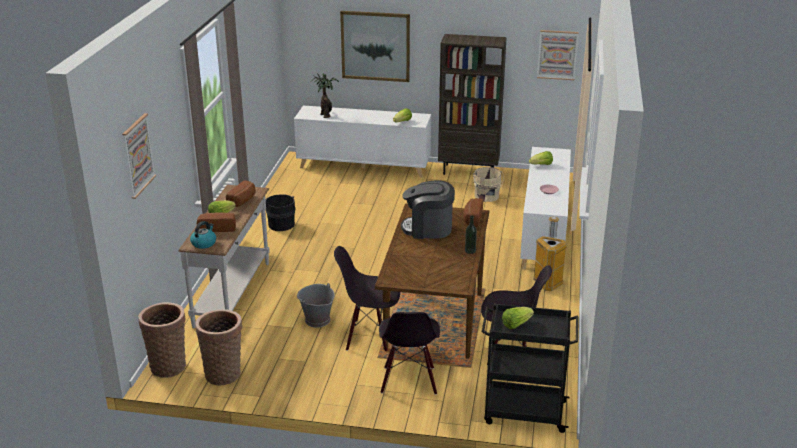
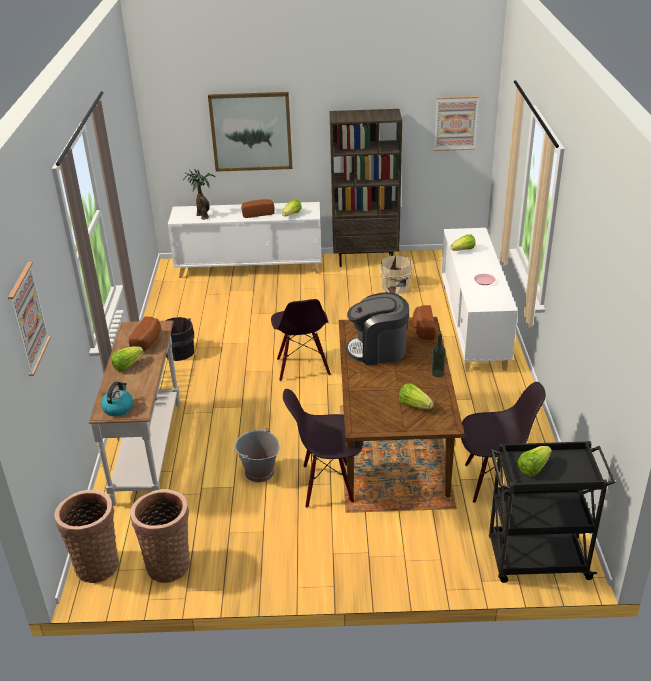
camera: 10 degrees left, 5 degrees up
bread [197,212,236,232] -> bread moved to [242,199,275,218]
black chair [379,312,440,395] -> black chair moved to [271,299,331,381]
trash can [533,217,567,291] -> none
none -> lettuce [399,383,433,409]

